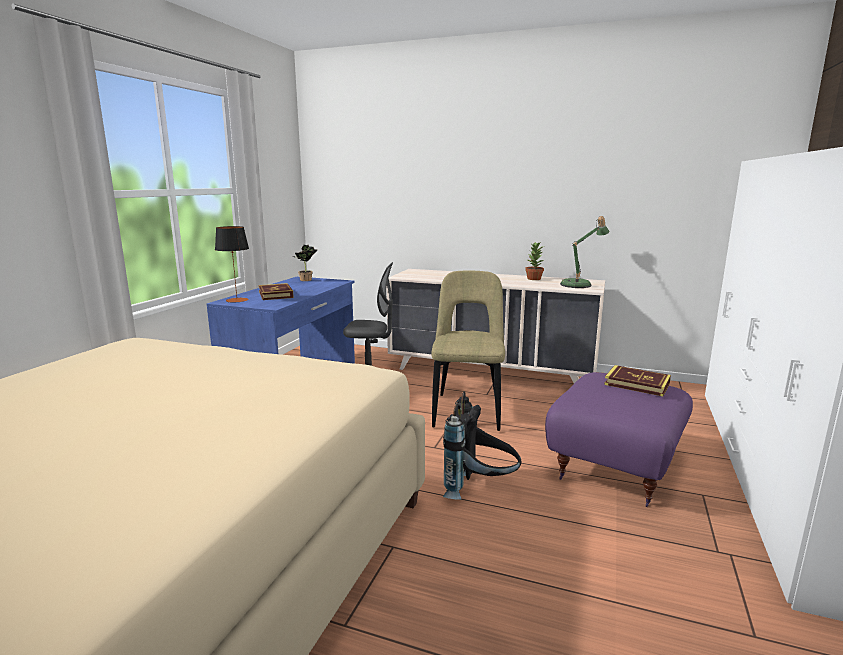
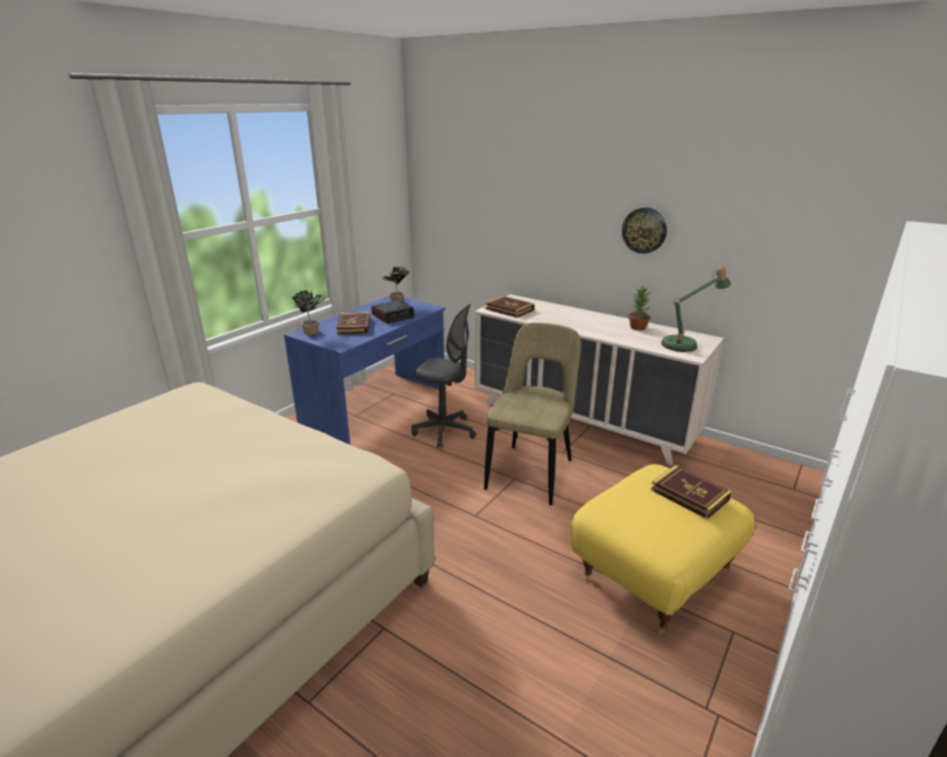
camera: 15 degrees right, 10 degrees up
table lamp [215,226,249,302] -> potted plant [292,290,326,335]
black backpack [443,391,521,500] -> none
purple ottoman [545,372,693,507] -> yellow ottoman [571,464,755,635]
none -> alarm clock [371,300,415,324]
none -> book [485,296,535,318]
none -> wall clock [622,207,667,254]

